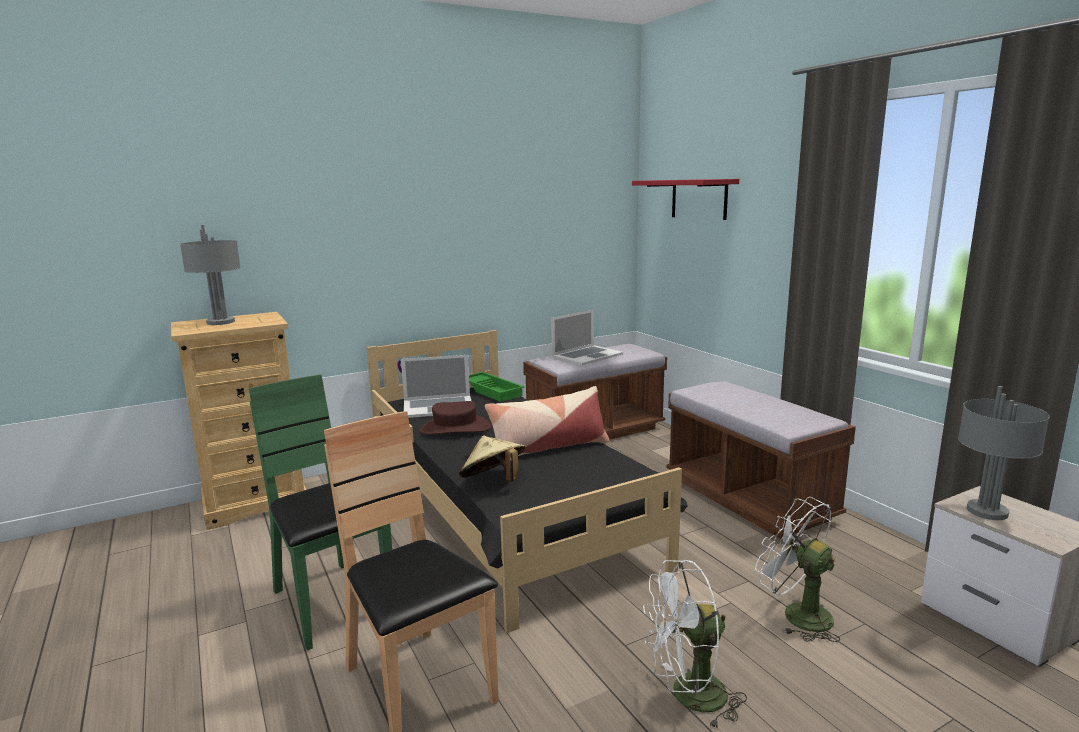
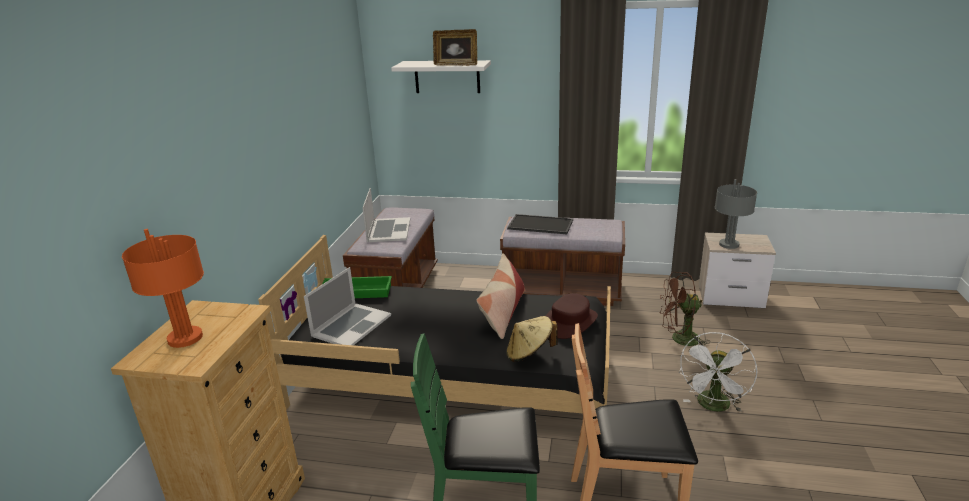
camera: 50 degrees left, 10 degrees up
grey table lamp [180,225,241,325] -> orange table lamp [122,229,204,348]
brown hat [420,401,491,434] -> brown hat moved to [546,293,598,339]
red shelf [632,179,739,220] -> white shelf [391,60,491,93]
white fan [755,497,840,642] -> brown fan [659,272,710,350]
none -> picture frame [433,29,477,66]
none -> tray [507,214,573,234]

